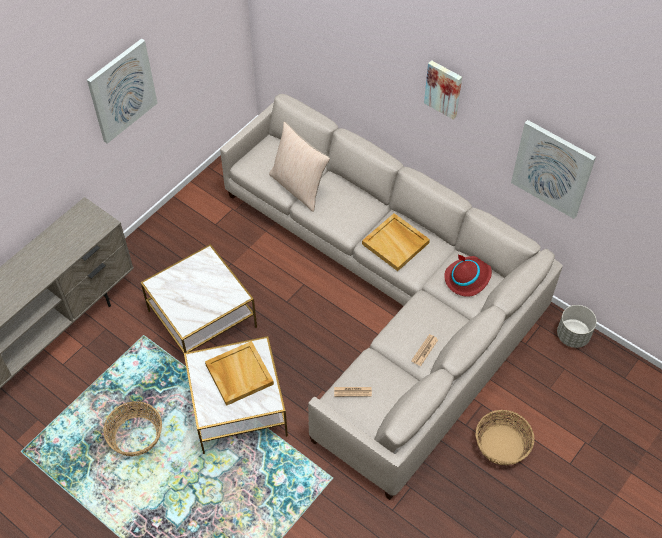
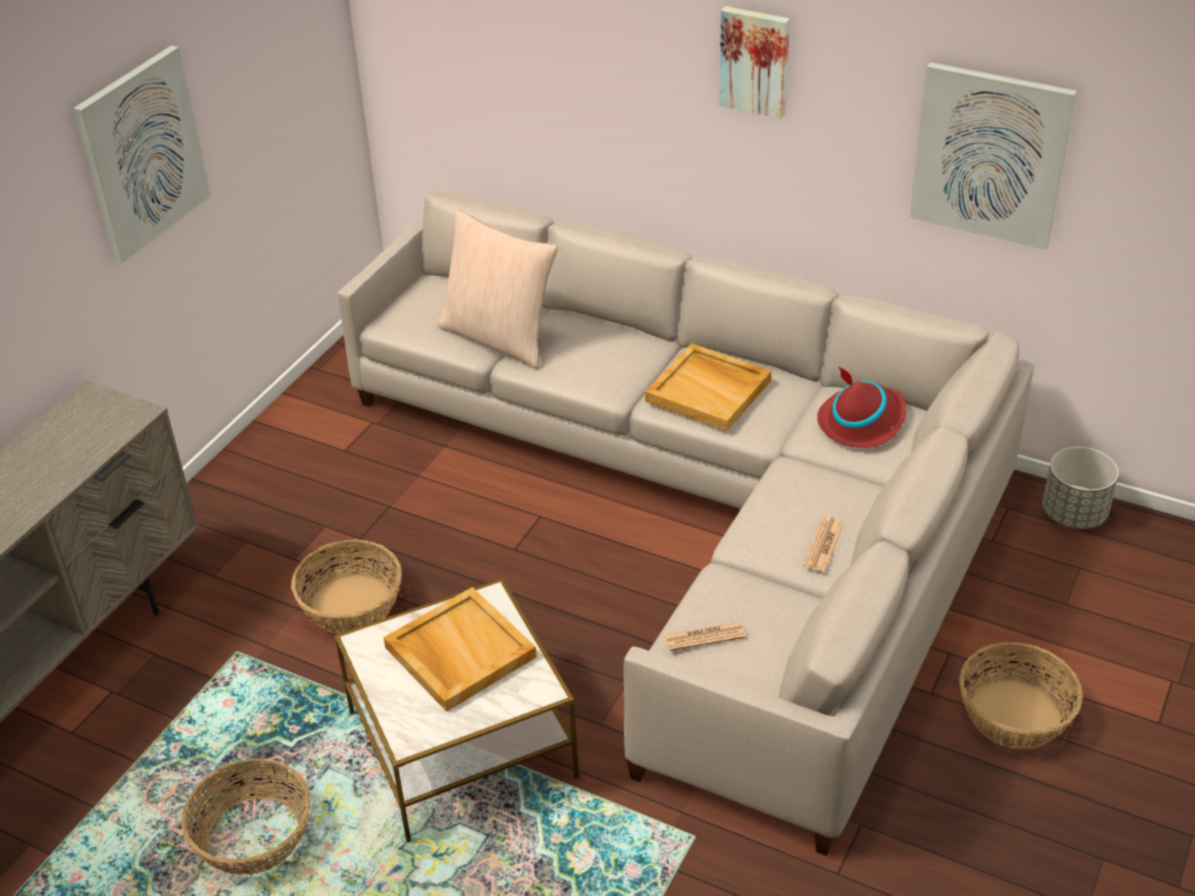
camera: 10 degrees left, 15 degrees down
side table [140,244,257,353] -> basket [291,539,402,634]

